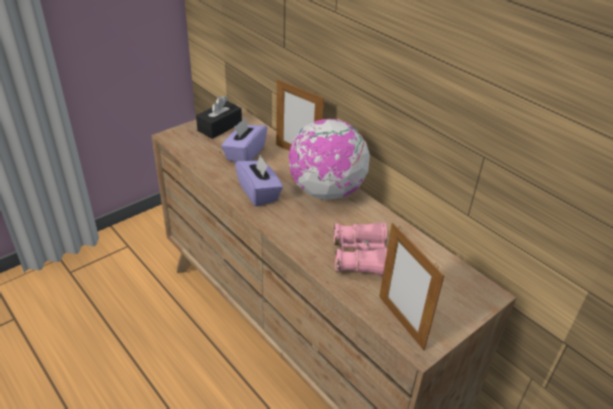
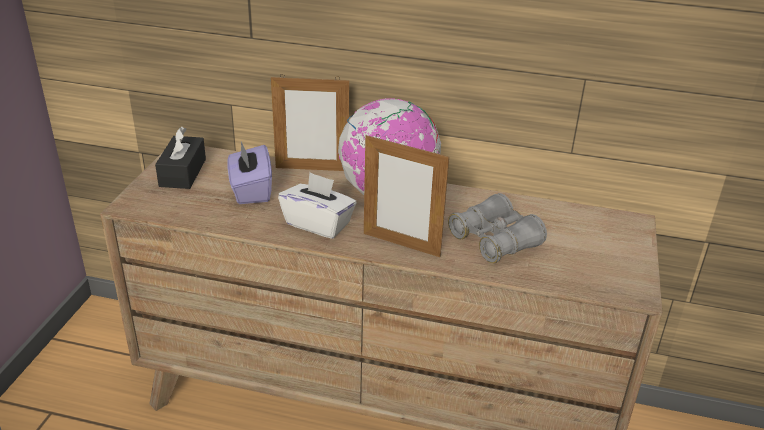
camera: 35 degrees left, 5 degrees down
purple tissue box [235,155,283,207] -> white tissue box [278,172,357,239]
pink binoculars [334,222,387,275] -> grey binoculars [448,193,547,263]
picture frame [379,223,444,351] -> picture frame moved to [364,134,449,257]

